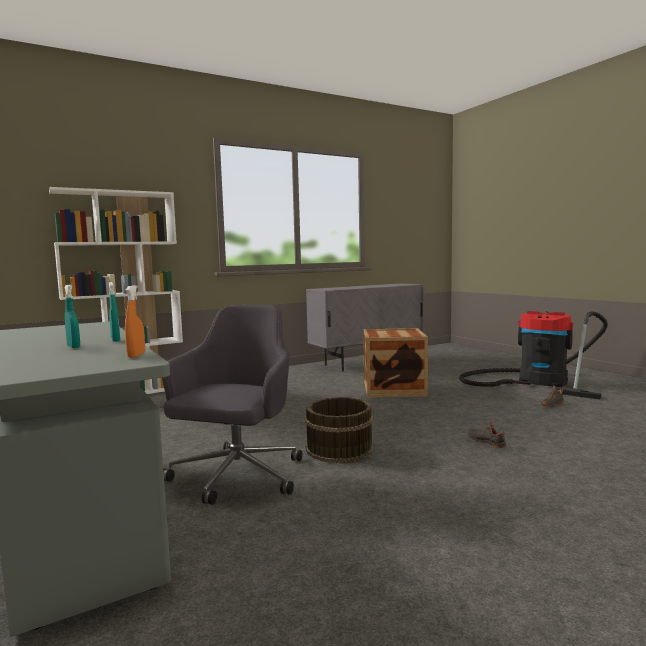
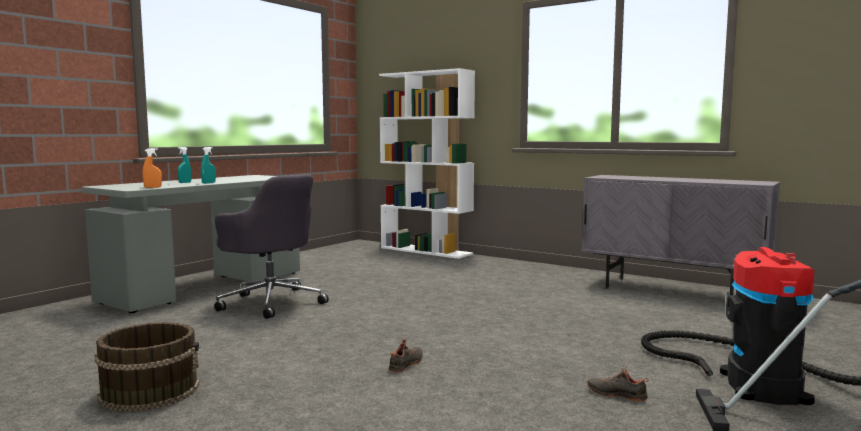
camera: 65 degrees right, 0 degrees up
grey office chair [162,304,302,505] -> grey office chair turned 45 degrees clockwise [215,174,329,319]
brown bucket [305,397,374,463] -> brown bucket moved to [95,322,199,412]
crate [363,328,428,398] -> none

